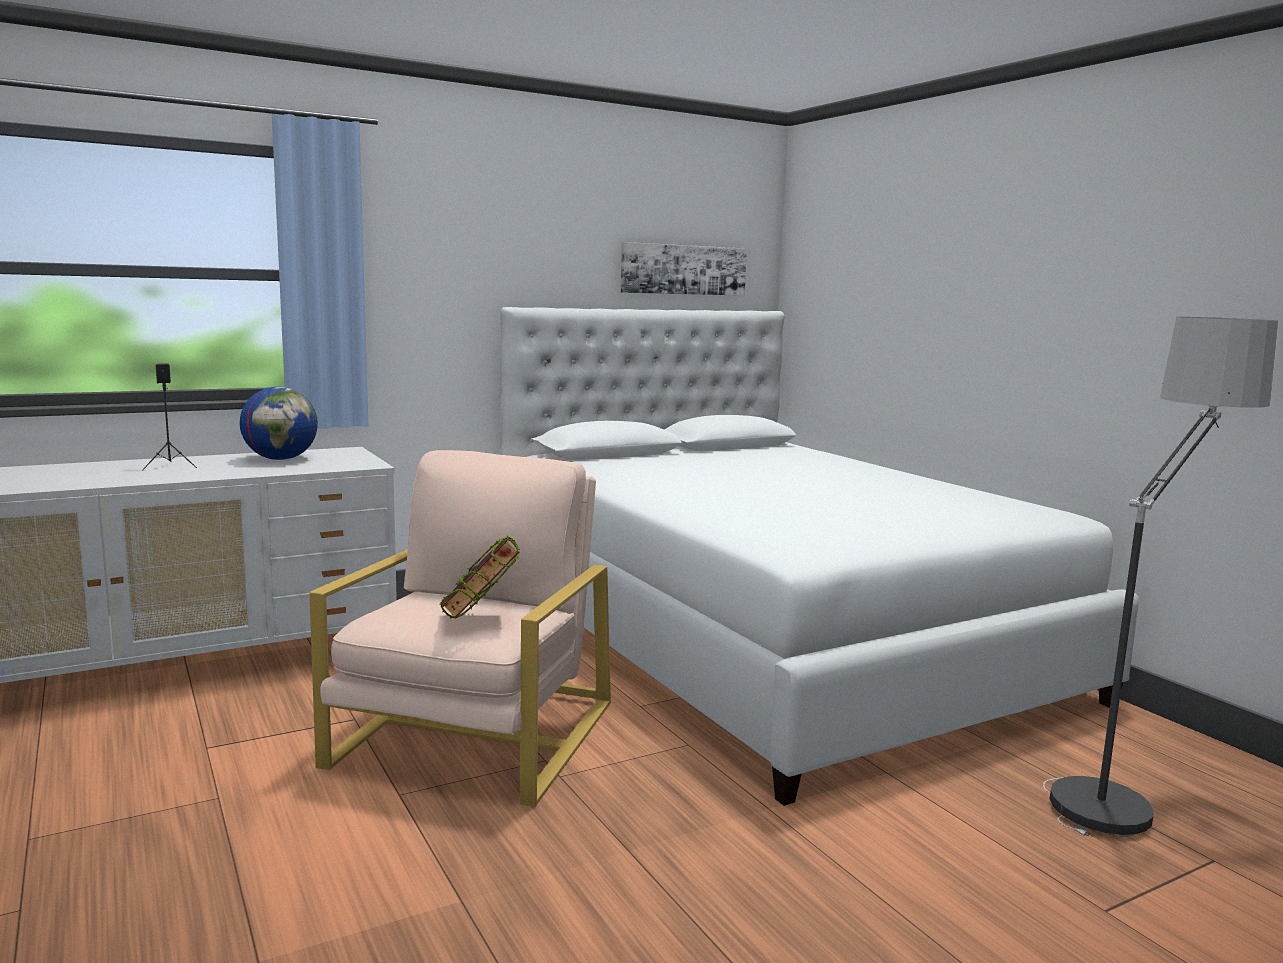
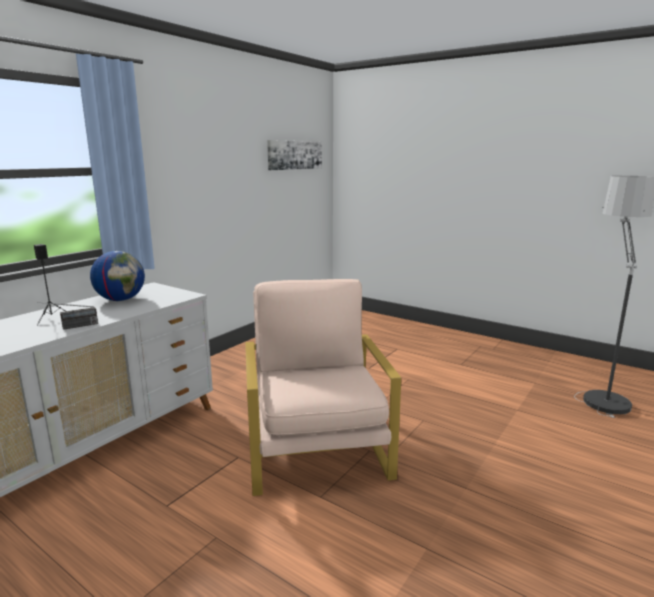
camera: 25 degrees left, 5 degrees up
book [440,535,519,619] -> none
white bed [500,307,1139,806] -> none
none -> radio [47,303,98,330]

